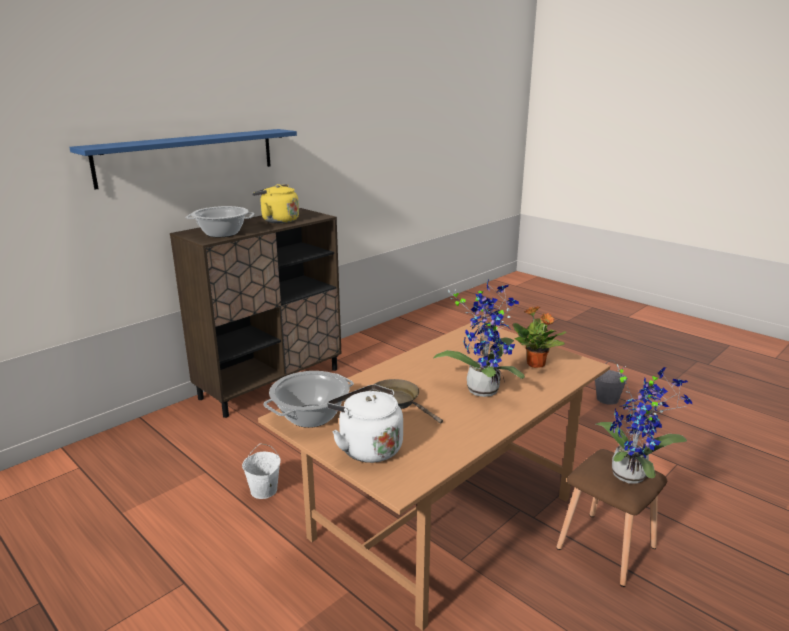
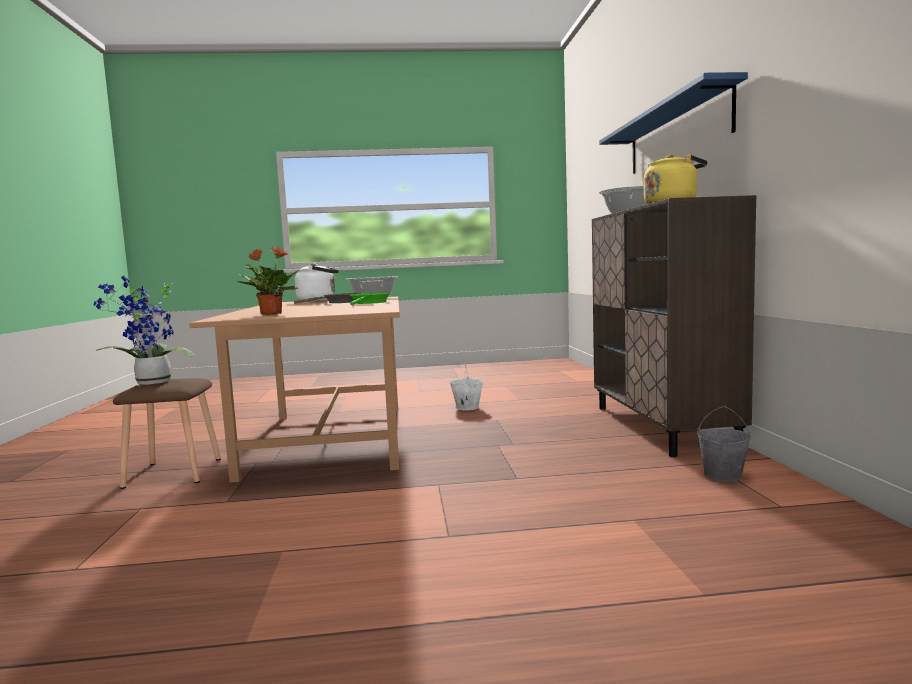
camera: 130 degrees right, 15 degrees down
potted plant [433,280,525,397] -> none
grey bucket [595,360,628,405] -> grey bucket moved to [697,406,751,482]
none -> green frying pan [350,293,390,305]

